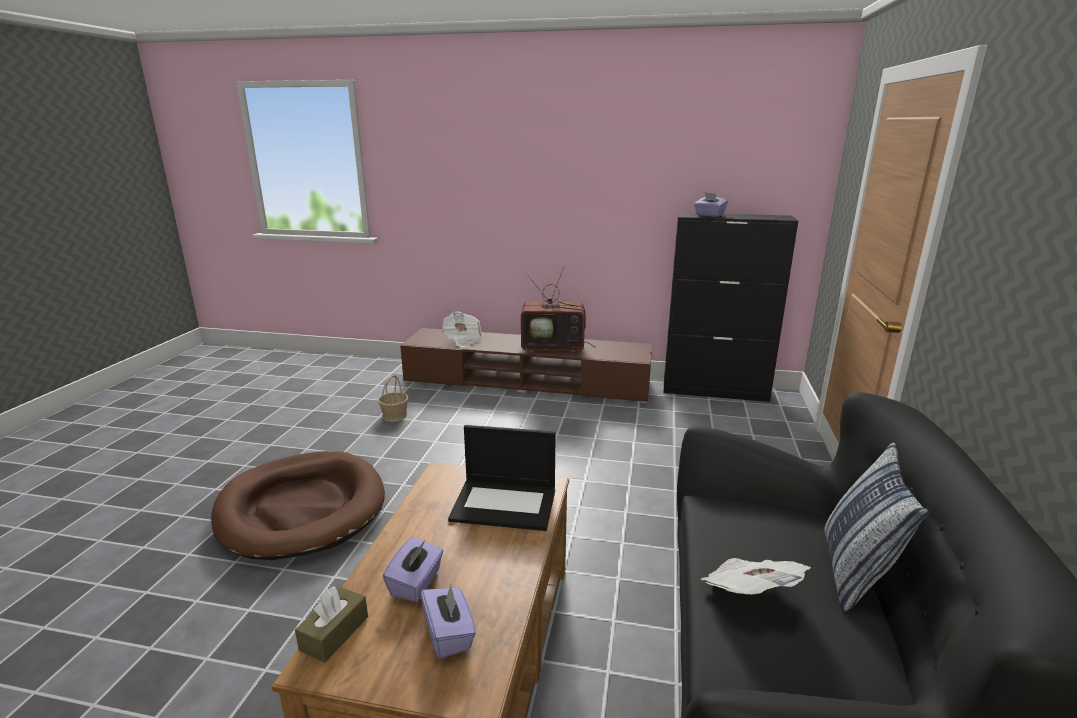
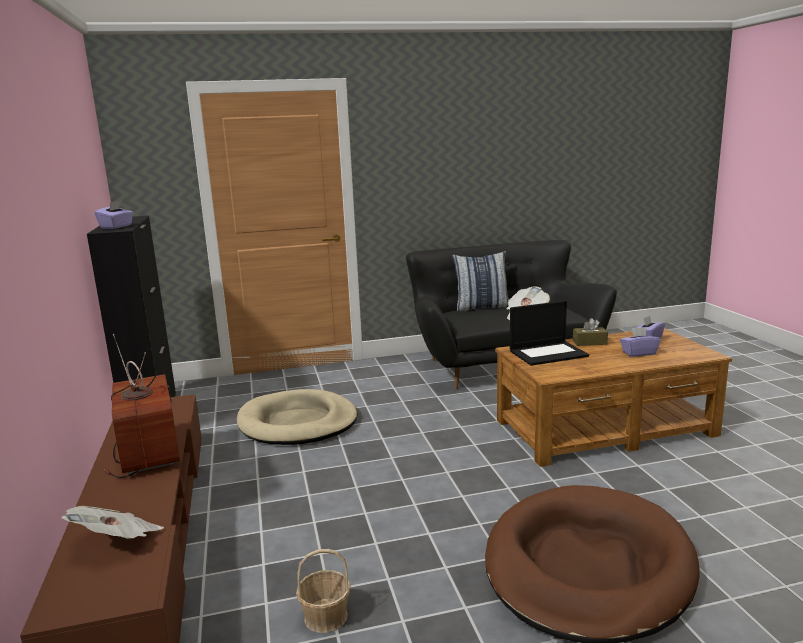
camera: 115 degrees left, 5 degrees down
brown tissue box [295,586,368,663] -> brown tissue box moved to [573,318,608,346]
laptop [448,425,556,531] -> laptop turned 90 degrees clockwise [510,301,589,366]
none -> beige dog bed [237,389,358,445]

